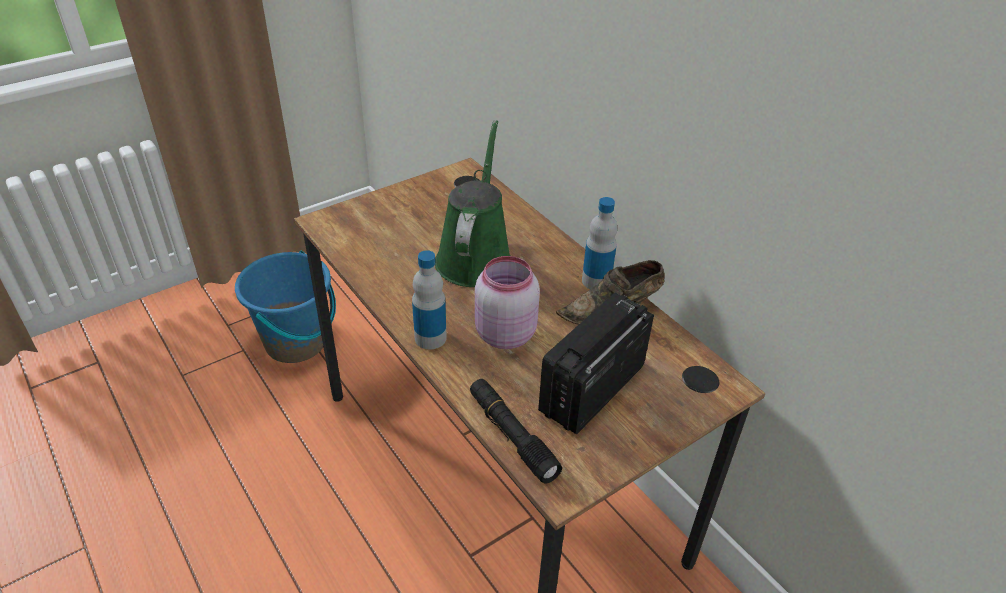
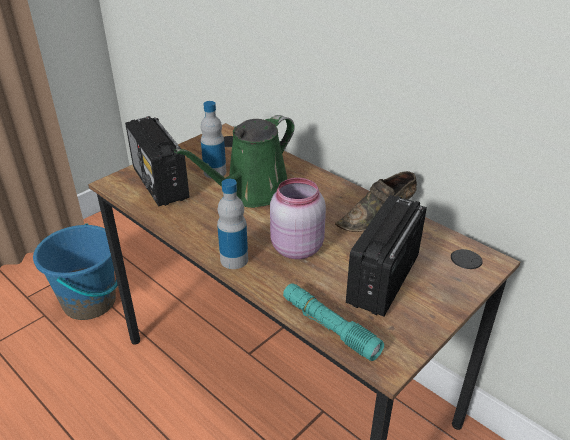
camera: 10 degrees left, 5 degrees down
green watering can [435,120,510,287] -> green watering can turned 135 degrees counterclockwise [174,115,295,208]
black flashlight [470,379,562,483] -> turquoise flashlight [283,283,384,361]
bottle [582,197,617,289] -> bottle moved to [201,101,226,178]
none -> radio [125,116,190,206]

